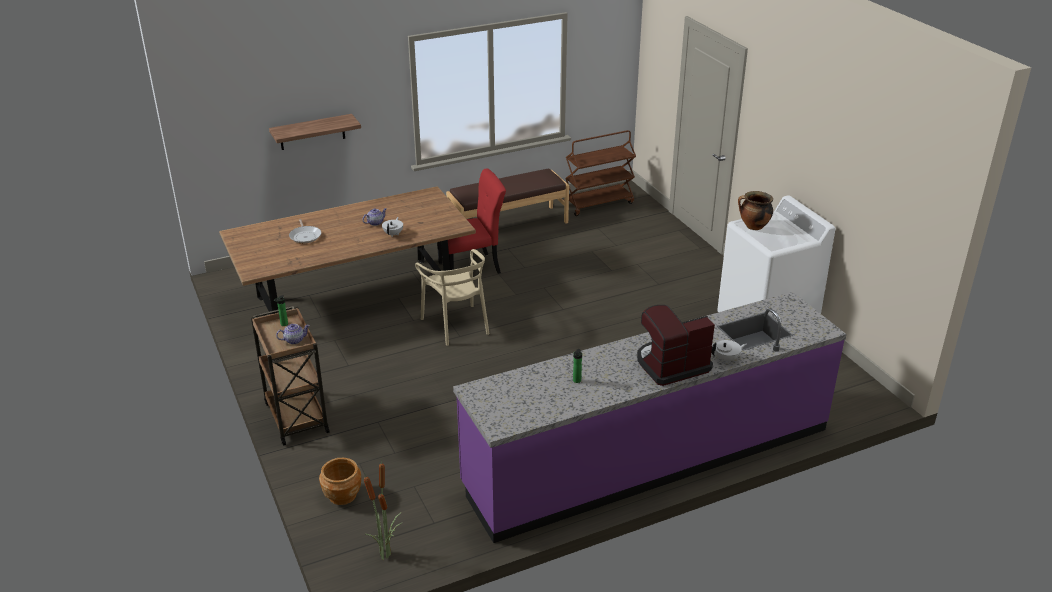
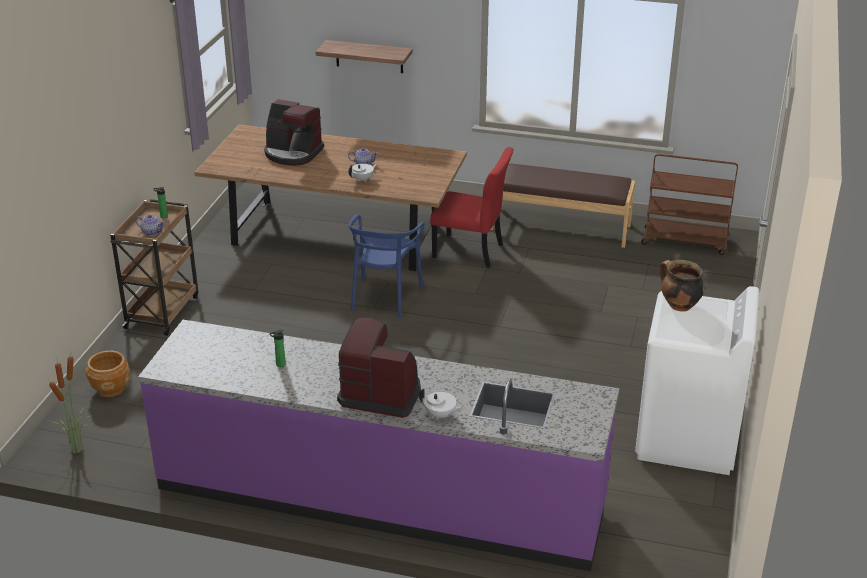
camera: 40 degrees right, 0 degrees up
frying pan [289,219,321,243] -> coffee machine [264,99,324,166]
beige chair [415,249,490,346] -> blue chair [349,214,425,317]

